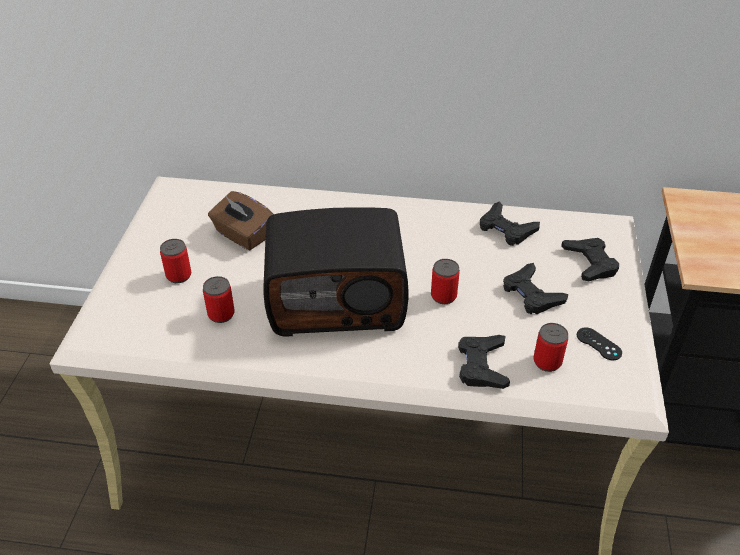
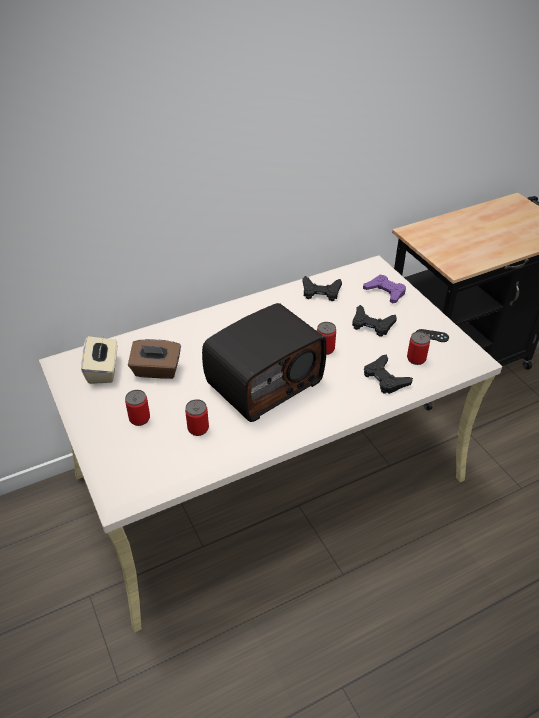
camera: 35 degrees left, 0 degrees up
black game controller [561,238,619,281] -> purple game controller [363,275,406,304]
none -> beige tissue box [81,336,117,384]

